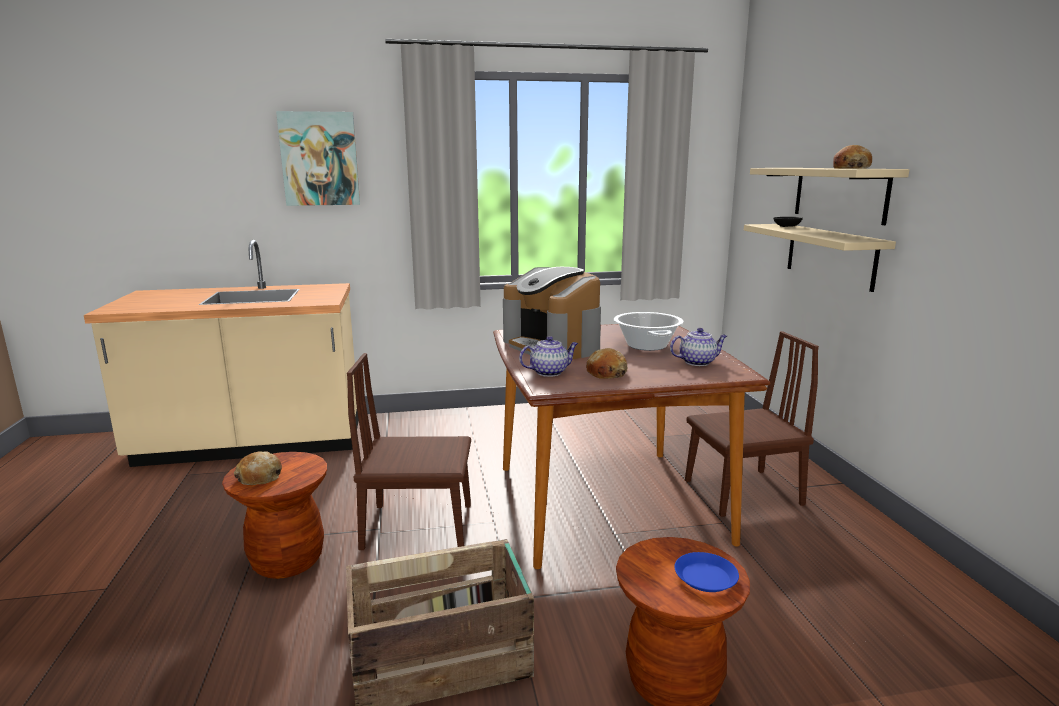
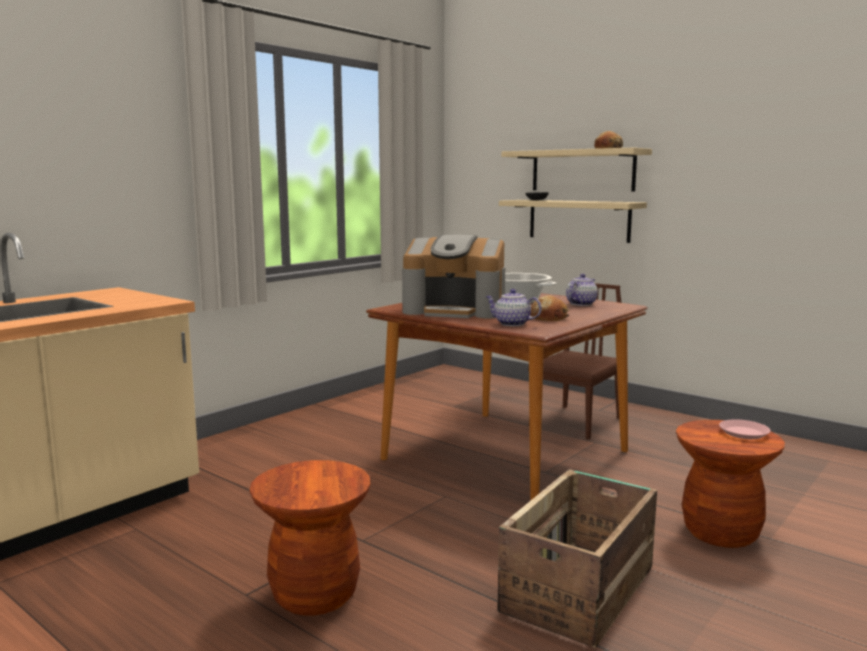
camera: 40 degrees left, 5 degrees down
bread [234,451,282,485] -> none
picture [276,111,360,206] -> none
brown chair [347,353,471,550] -> none
teapot [519,336,578,377] -> teapot turned 90 degrees counterclockwise [485,289,542,326]
blue plate [674,552,739,592] -> pink plate [719,419,770,439]

